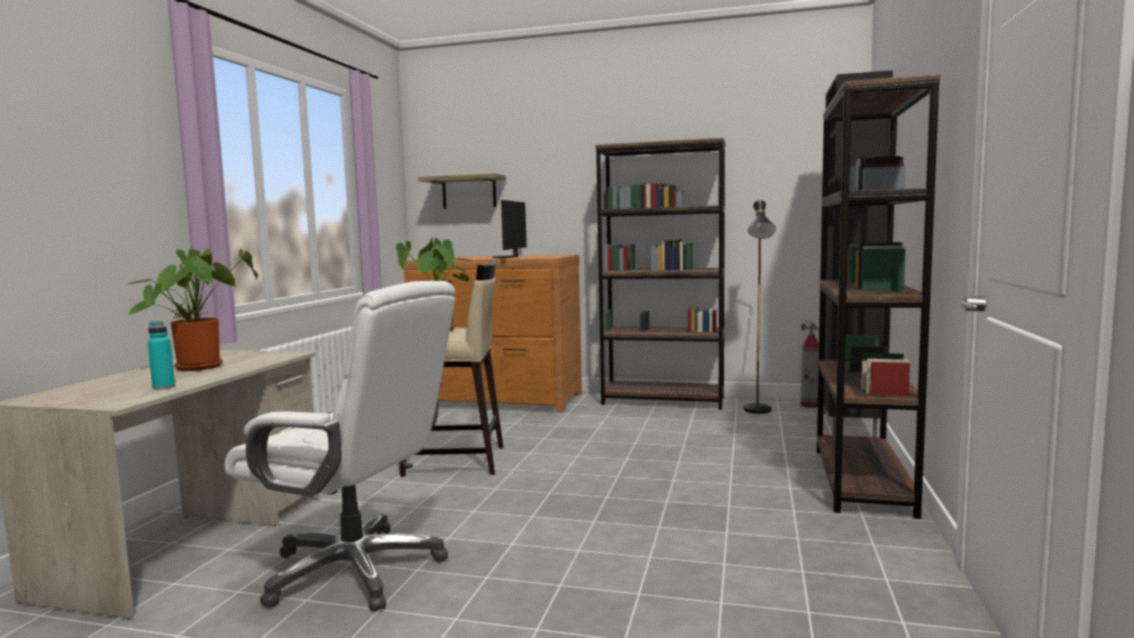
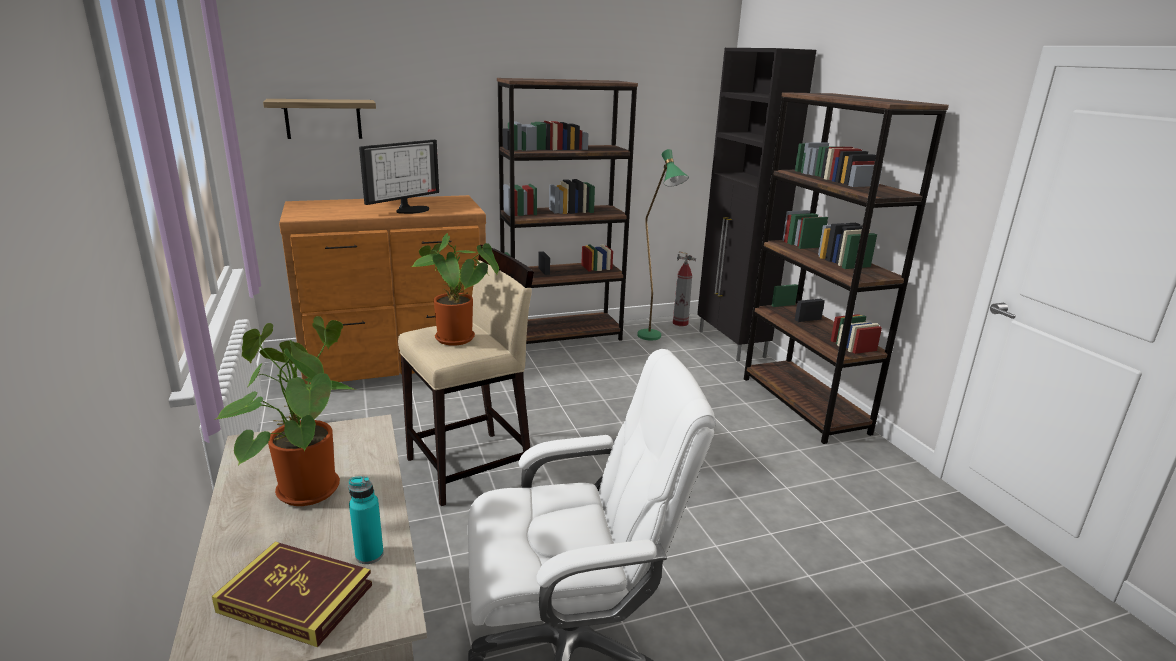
camera: 35 degrees left, 15 degrees up
monitor [493,200,527,258] -> monitor turned 120 degrees counterclockwise [359,140,439,214]
black floor lamp [744,200,776,414] -> green floor lamp [637,149,689,341]
none -> book [212,542,372,647]

